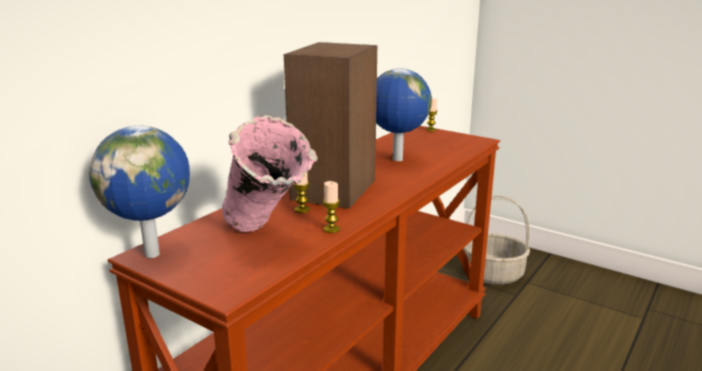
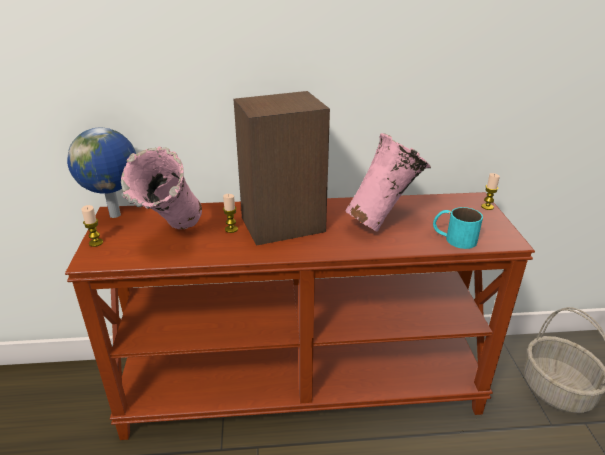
camera: 50 degrees right, 10 degrees up
candle [323,181,340,233] -> candle moved to [81,205,103,247]
globe [376,68,432,161] -> pink vase [345,133,431,232]
none -> turquoise mug [433,207,483,249]

